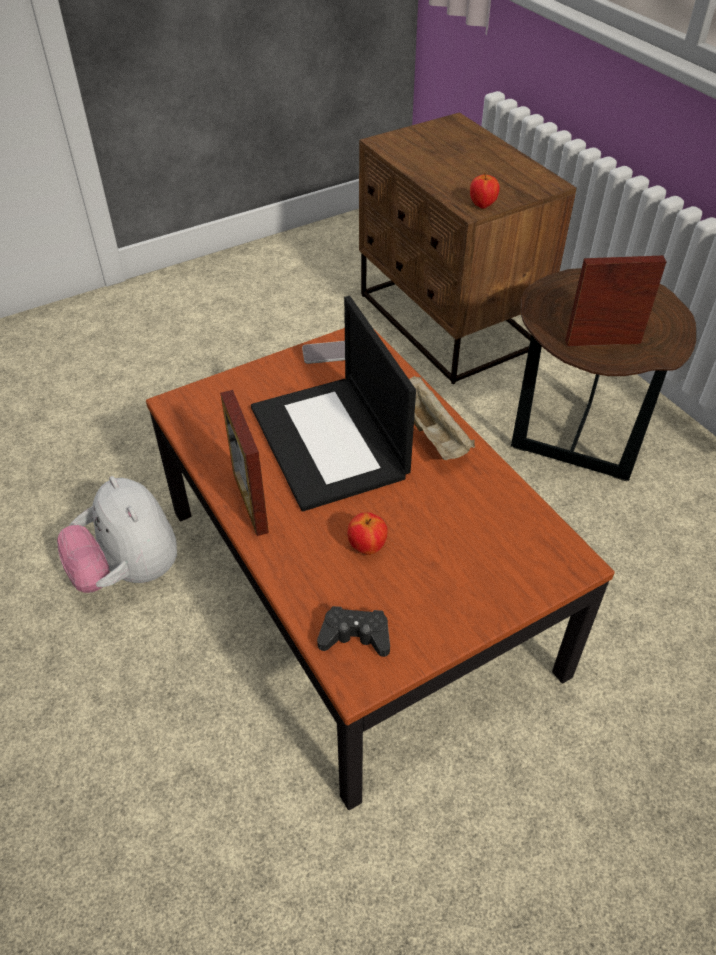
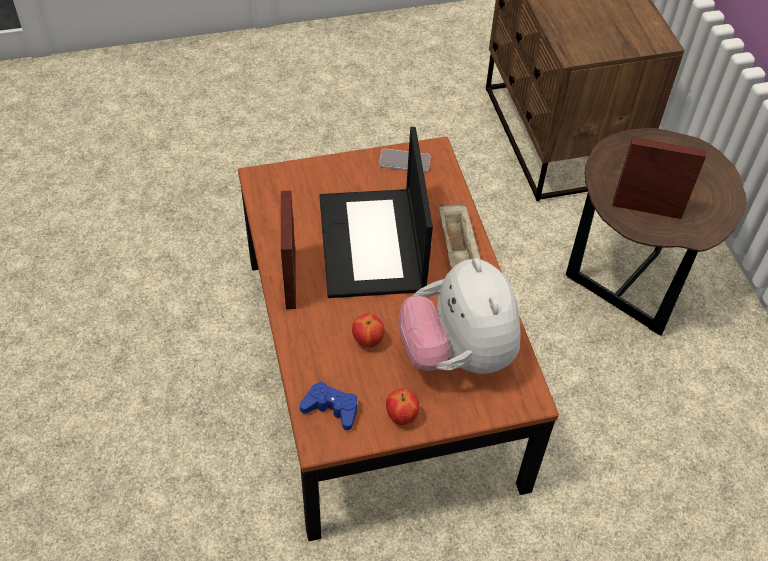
camera: 15 degrees right, 5 degrees up
plush toy [57,476,177,593] -> plush toy moved to [398,258,521,374]
black game controller [317,606,390,657] -> blue game controller [300,381,357,430]
apple [470,173,500,209] -> apple moved to [386,389,420,425]

